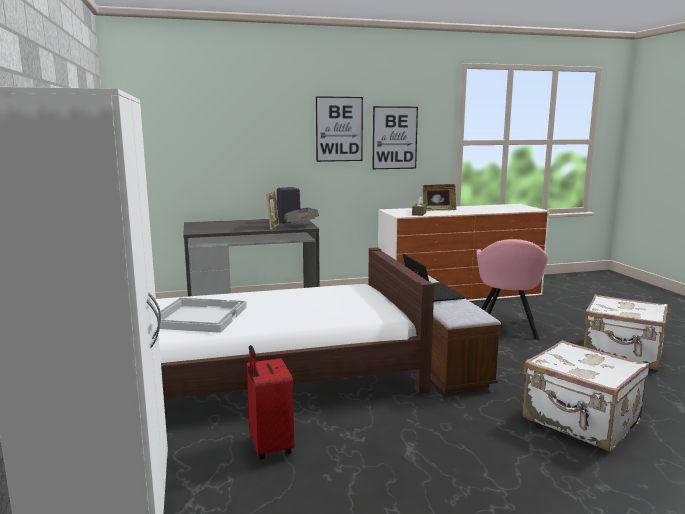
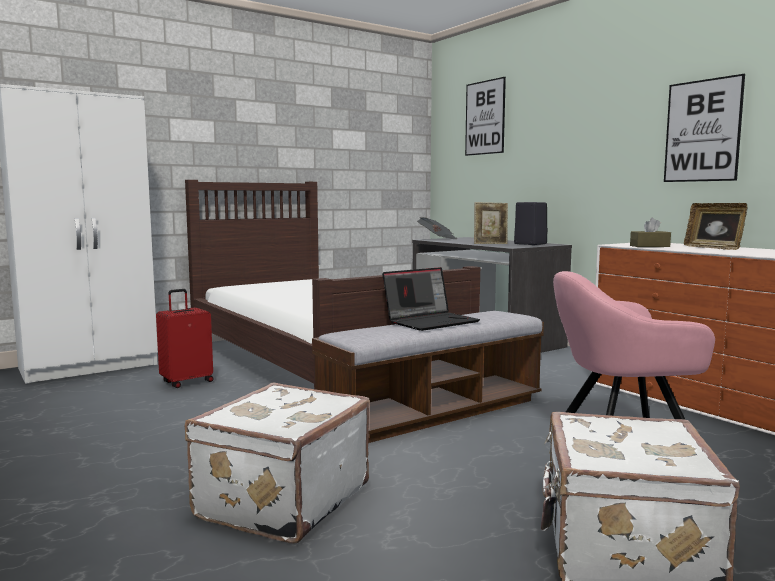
camera: 70 degrees right, 5 degrees down
white tray [158,298,247,333] -> none
newspaper [284,208,319,223] -> newspaper moved to [417,217,458,239]
picture [316,96,363,162] -> picture moved to [465,77,506,156]

